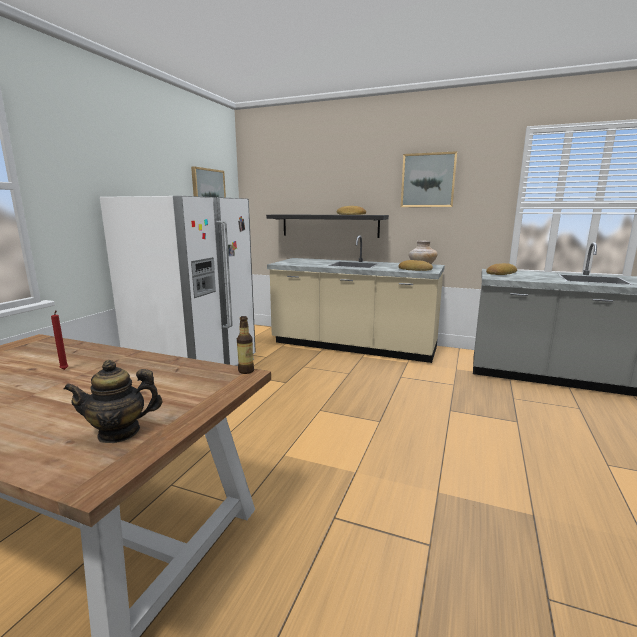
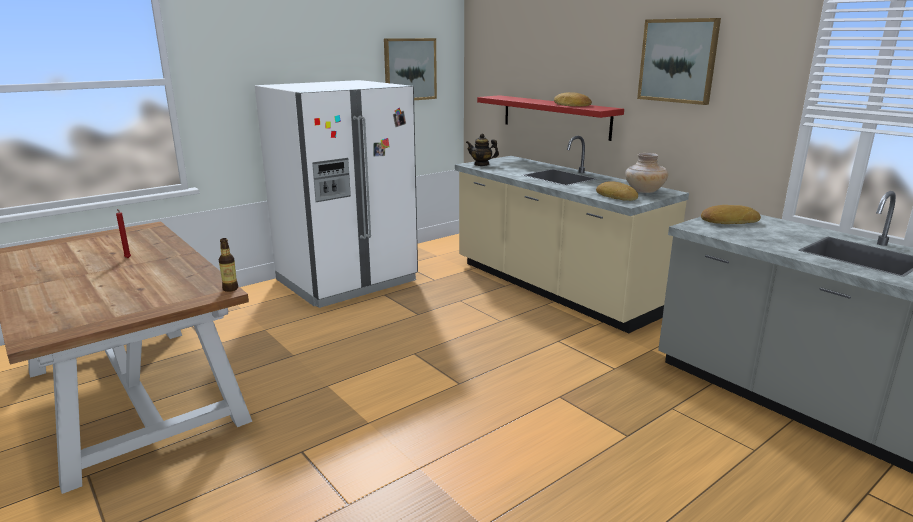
camera: 30 degrees right, 5 degrees up
teapot [63,360,163,443] -> teapot moved to [466,133,499,166]
black shelf [266,214,389,238] -> red shelf [477,95,624,141]

